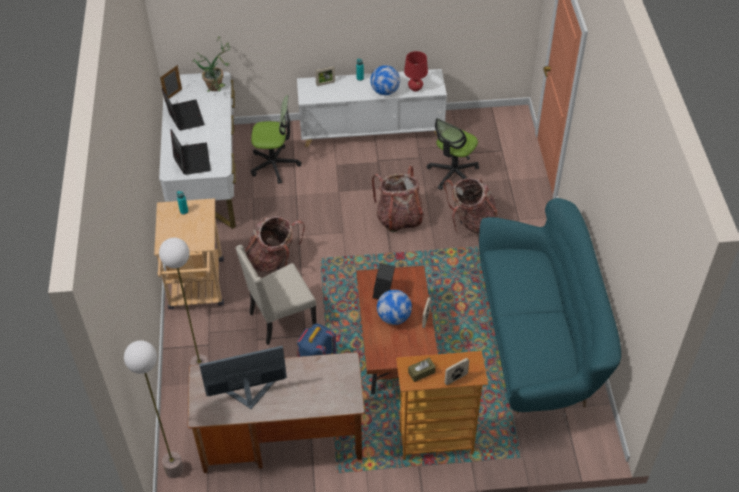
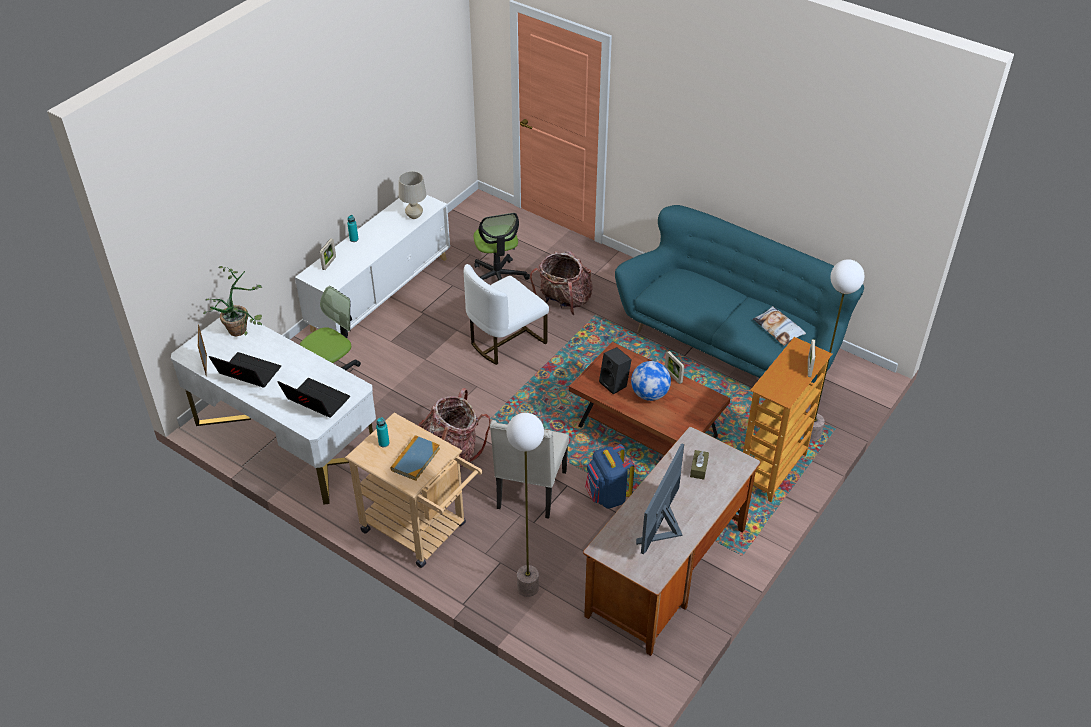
camera: 50 degrees left, 5 degrees down
floor lamp [124,340,184,478] -> floor lamp moved to [803,259,865,441]
globe [370,65,400,95] -> none
backpack [372,166,424,233] -> white chair [464,264,549,365]
red table lamp [404,51,428,91] -> beige table lamp [399,171,426,219]
brown tissue box [408,358,436,382] -> brown tissue box moved to [690,450,709,479]
none -> book [390,435,440,481]
none -> pillow [753,306,806,346]

